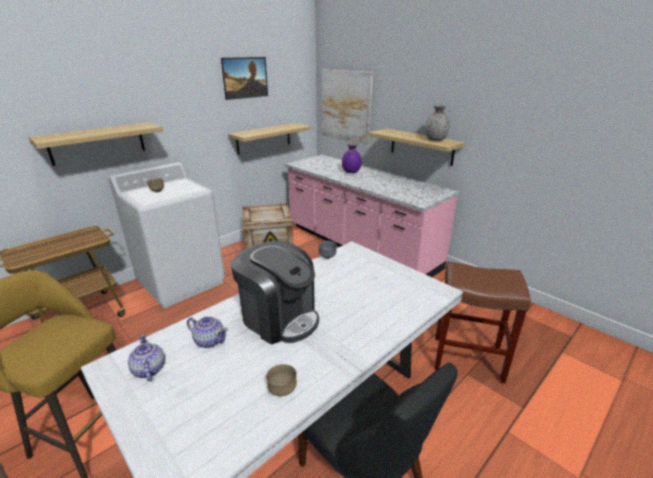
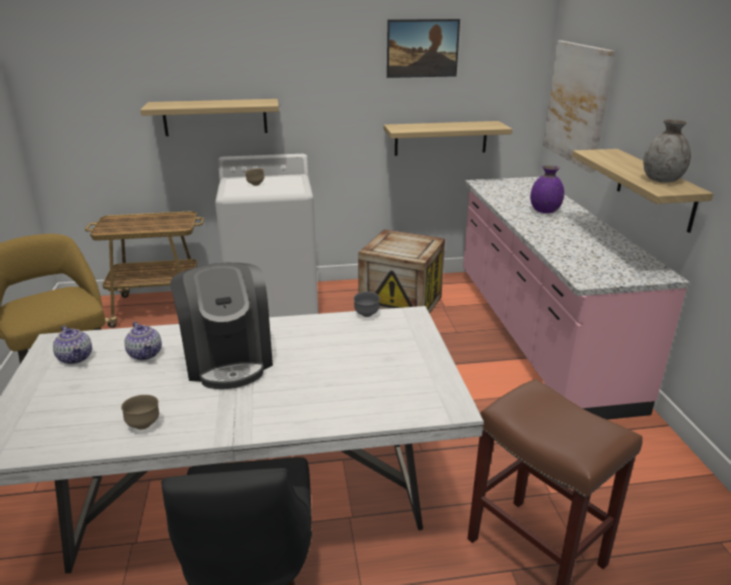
camera: 35 degrees right, 0 degrees up
teapot [128,334,165,381] -> teapot turned 135 degrees clockwise [53,326,92,364]

